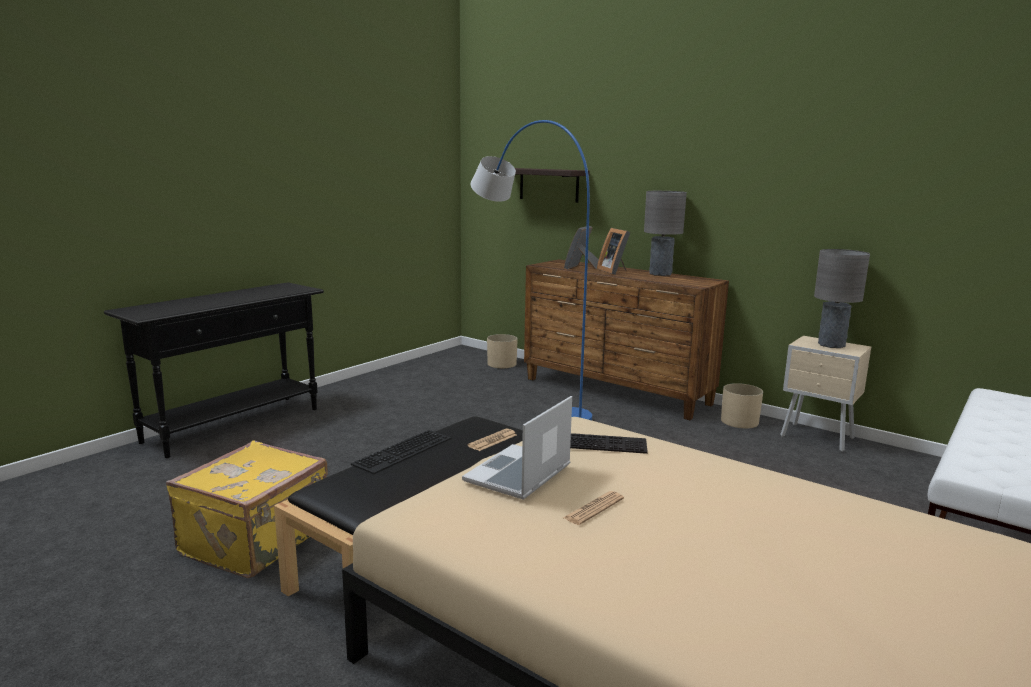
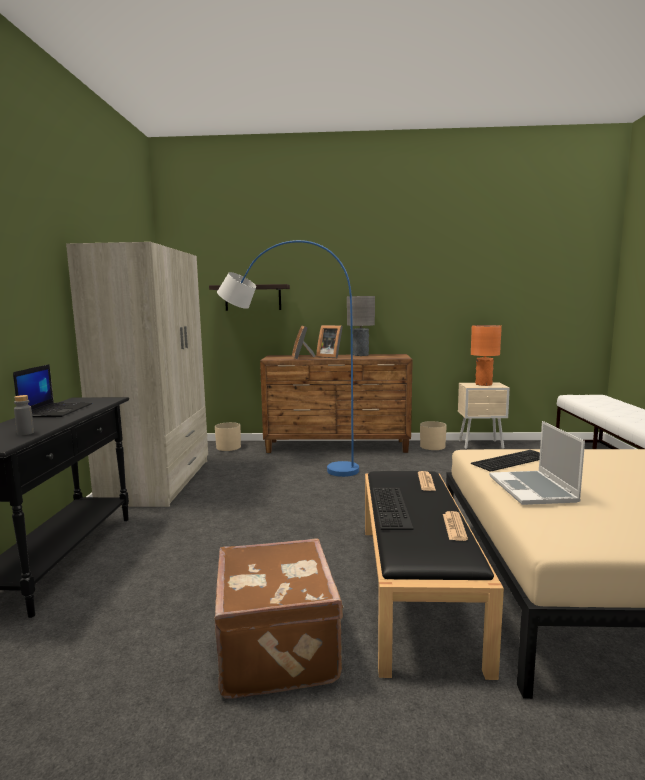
camera: 35 degrees left, 5 degrees down
yellow suitcase [166,440,328,578] -> brown suitcase [214,538,344,699]
newspaper [563,491,624,525] -> newspaper moved to [443,511,468,541]
grey table lamp [814,249,870,348] -> orange table lamp [471,325,502,386]
none -> laptop [13,364,92,417]
none -> grey bottle [14,395,34,435]
none -> beige wardrobe [66,242,208,507]

